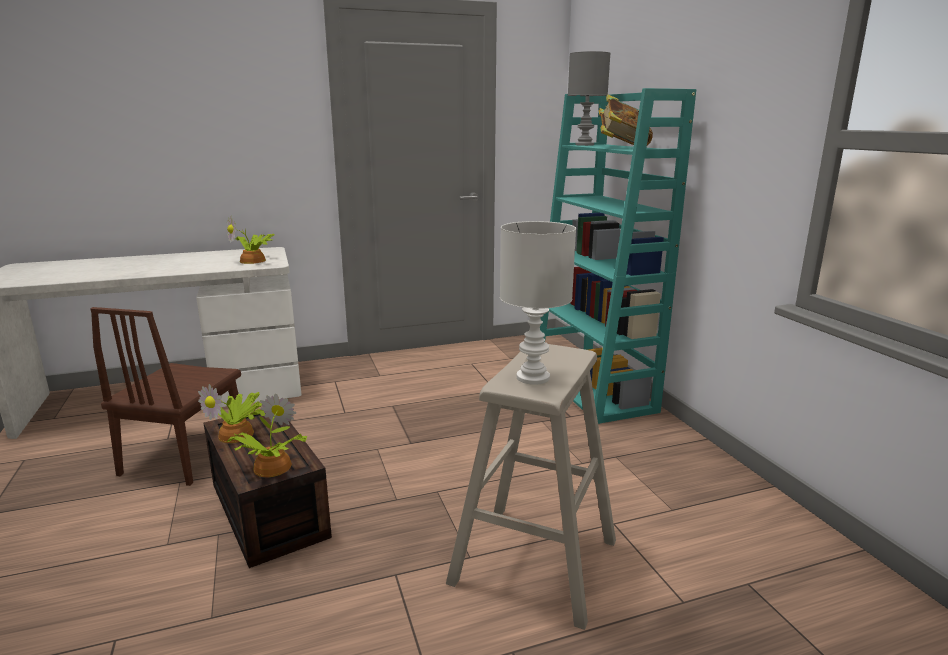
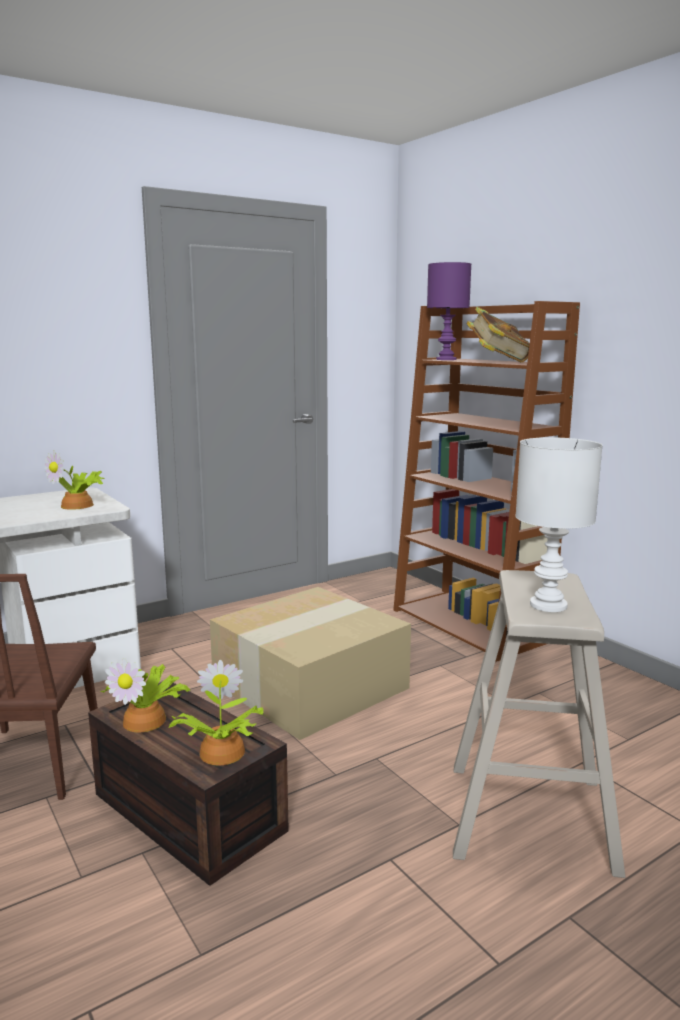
camera: 15 degrees left, 5 degrees down
turquoise bookcase [540,88,696,424] -> brown bookcase [393,301,580,662]
grey table lamp [568,51,610,146] -> purple table lamp [427,262,471,360]
none -> cardboard box [210,587,411,740]

